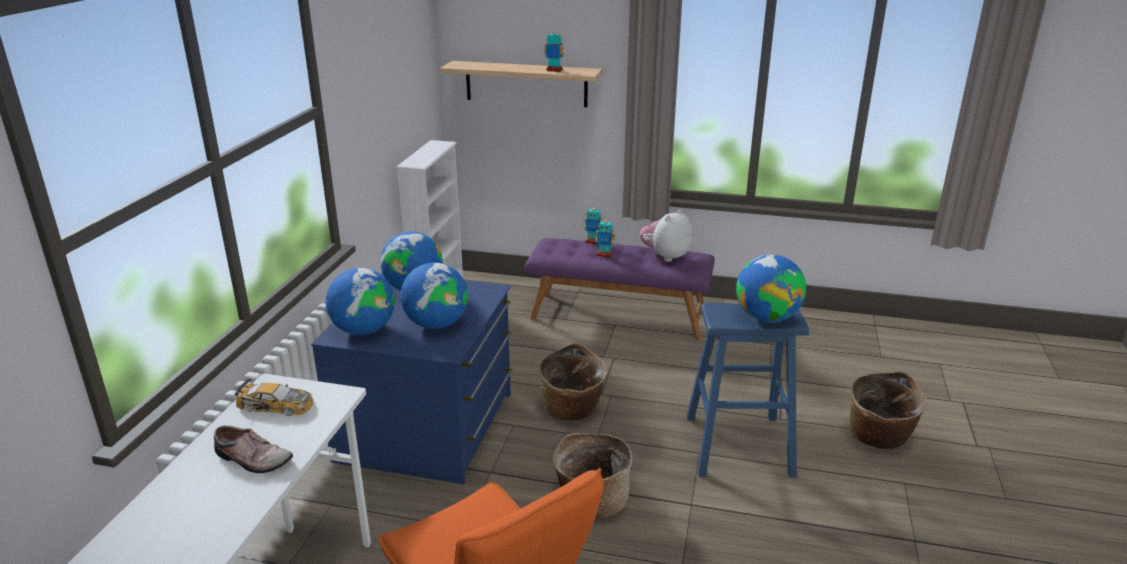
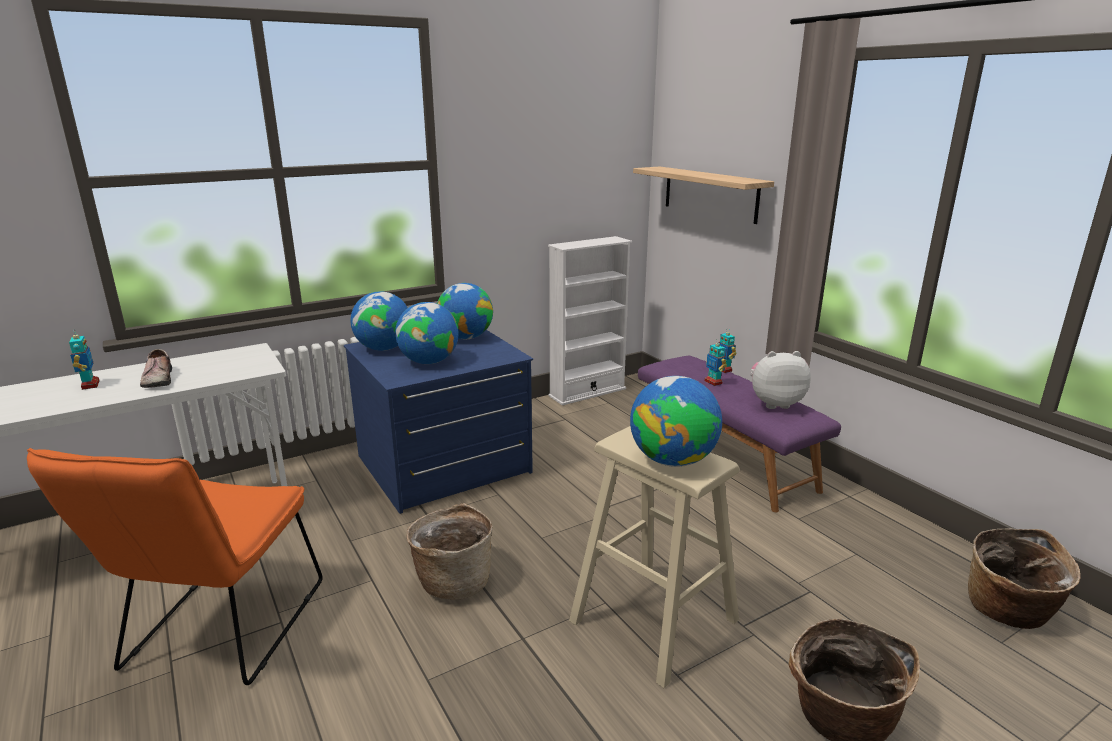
camera: 45 degrees right, 5 degrees down
toy car [234,379,314,416] -> none
basket [539,343,607,421] -> basket moved to [968,529,1081,629]
toy robot [544,28,565,72] -> toy robot moved to [69,329,100,390]
blue stool [686,303,809,478] -> beige stool [569,426,739,688]

